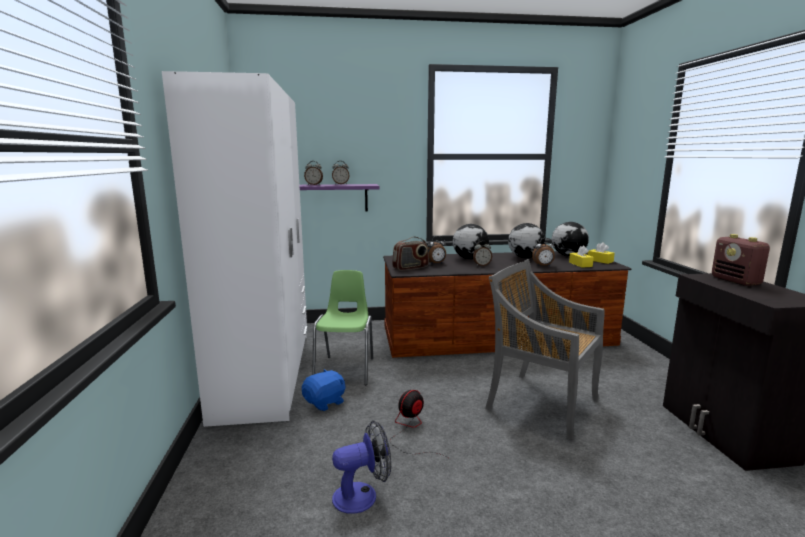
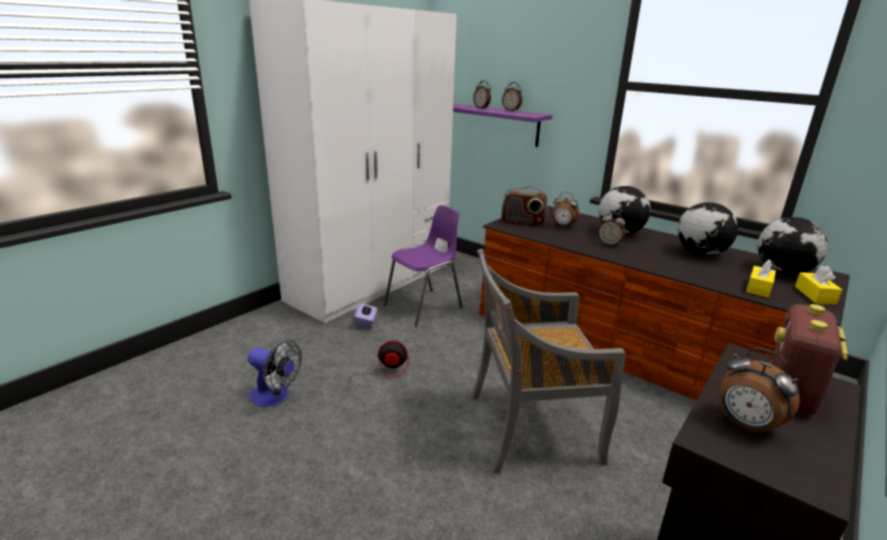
camera: 45 degrees right, 10 degrees up
blue plush toy [302,369,346,411] -> purple tissue box [355,301,377,329]
green chair [312,270,373,385] -> purple chair [384,205,463,326]
grey chair [485,259,604,440] -> grey chair turned 90 degrees counterclockwise [472,249,626,474]
alarm clock [532,238,555,266] -> alarm clock moved to [718,347,800,437]

